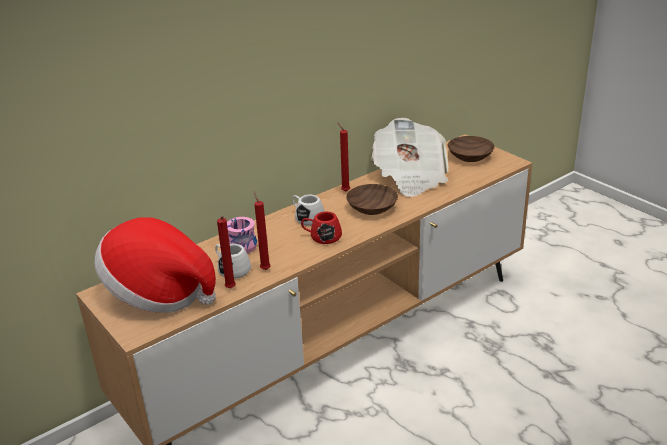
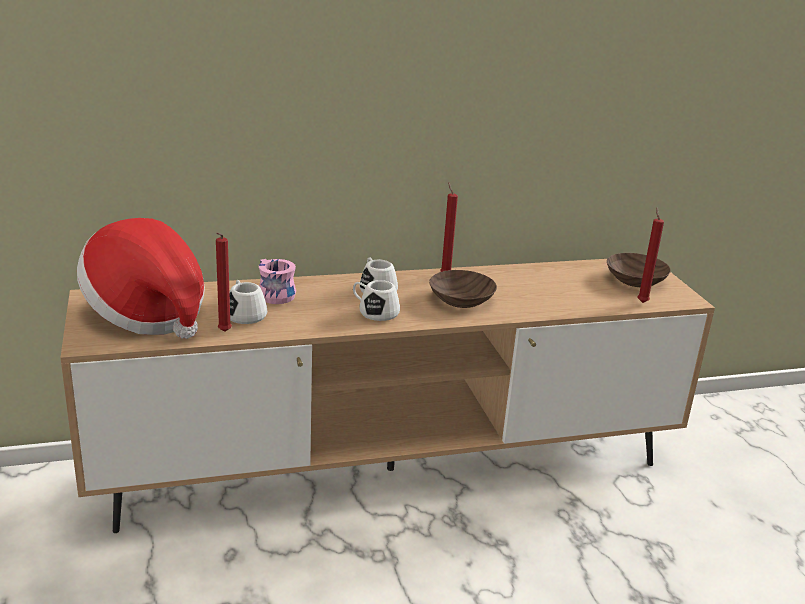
camera: 20 degrees right, 5 degrees down
red candle [254,192,271,270] -> red candle moved to [637,207,664,303]
red mug [301,212,342,244] -> white mug [353,280,400,321]
newspaper [371,118,448,197] -> none

